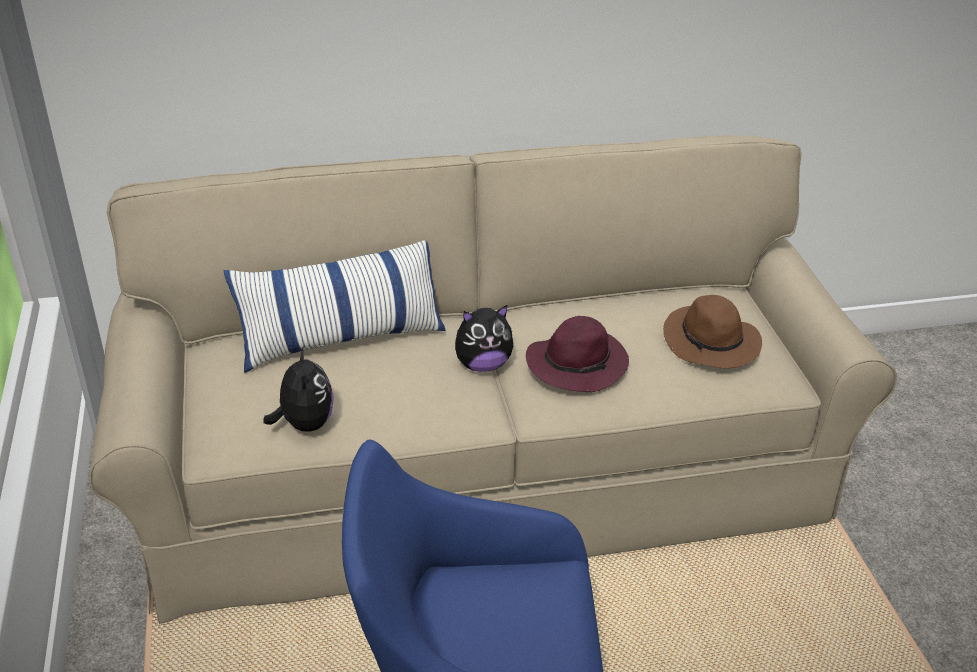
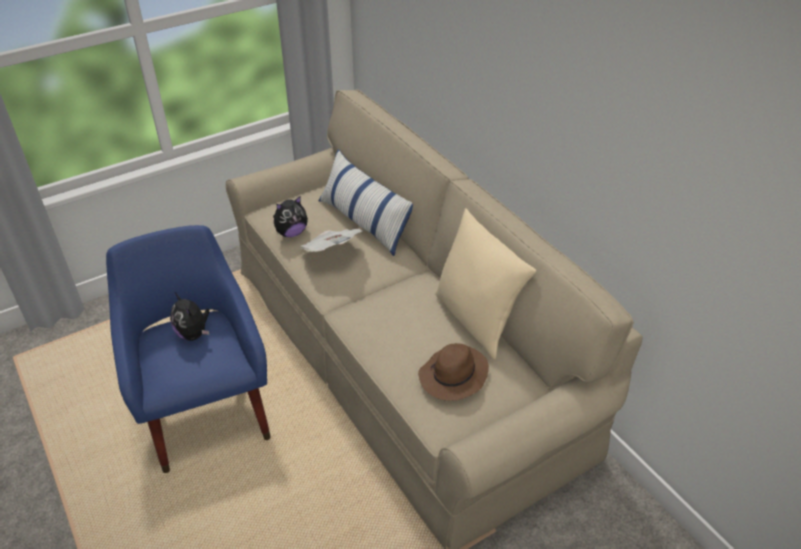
camera: 70 degrees right, 5 degrees up
plush toy [455,305,513,372] -> plush toy moved to [170,293,210,341]
purple hat [526,316,629,392] -> none
none -> newspaper [299,229,362,252]
none -> beige pillow [435,208,536,360]

